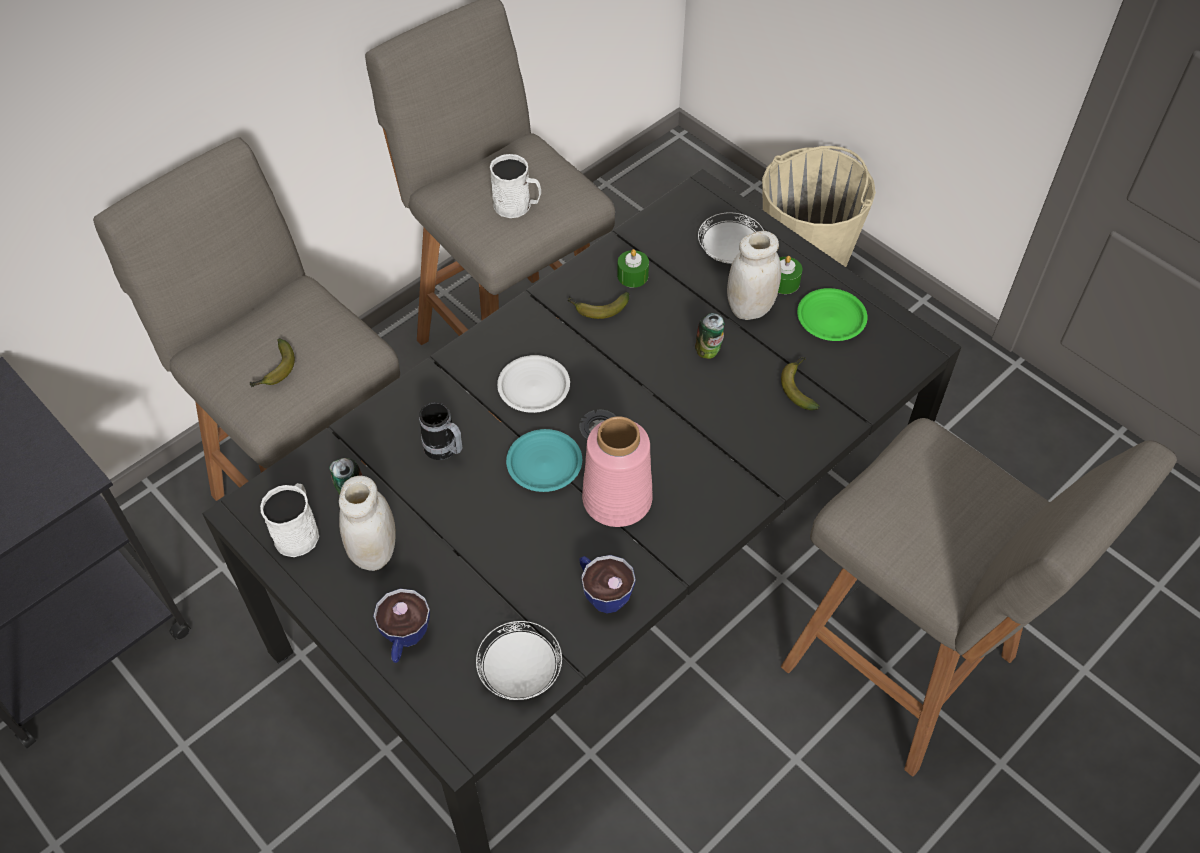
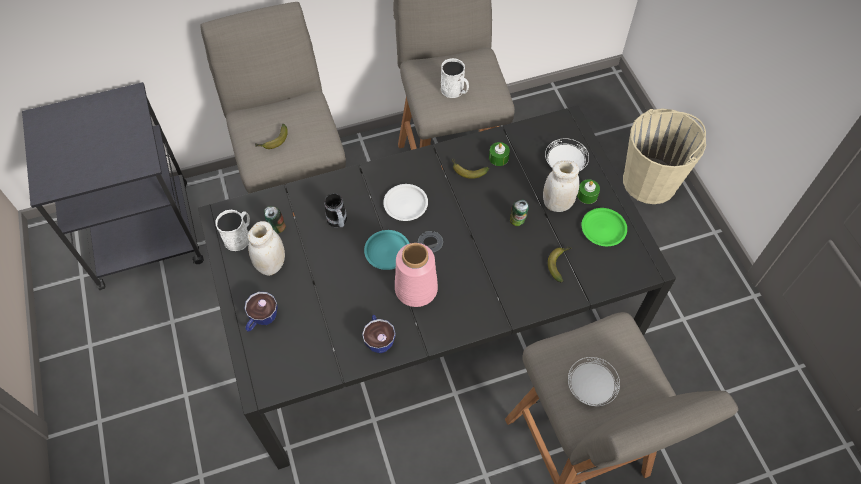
camera: 25 degrees right, 5 degrees up
white plate [476,621,562,700] -> white plate moved to [568,357,620,406]

